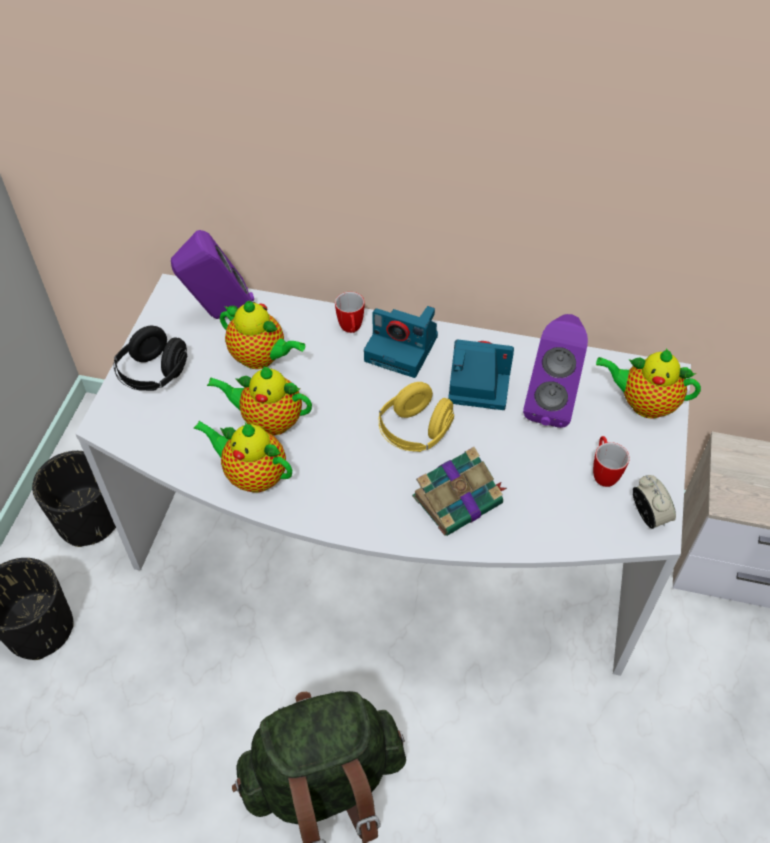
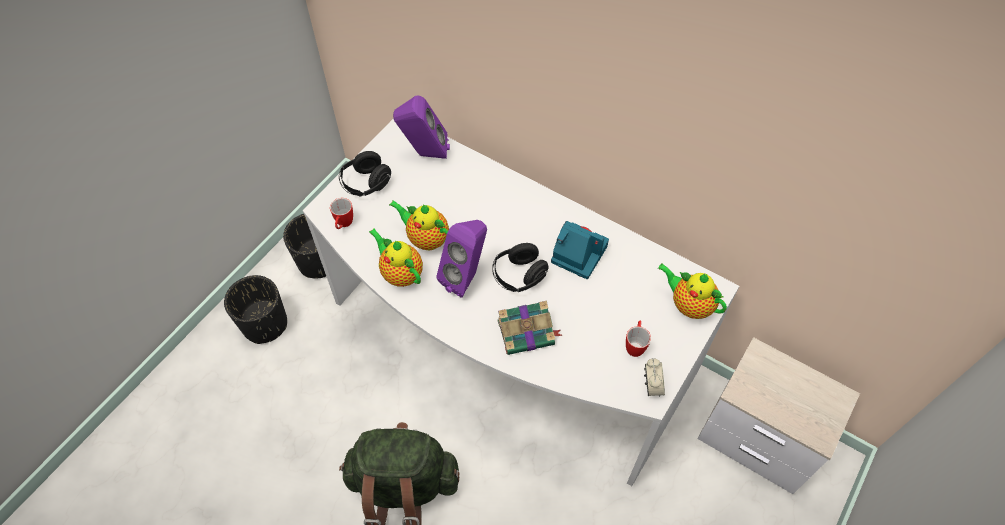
camera: 20 degrees right, 5 degrees up
teapot [220,301,305,369] -> none
mug [335,292,365,333] -> mug moved to [330,198,353,229]
camera [364,306,438,378] -> none
yellow headphones [379,382,454,452] -> black headphones [492,243,549,292]
purple speaker [523,314,588,428] -> purple speaker moved to [436,220,487,298]

